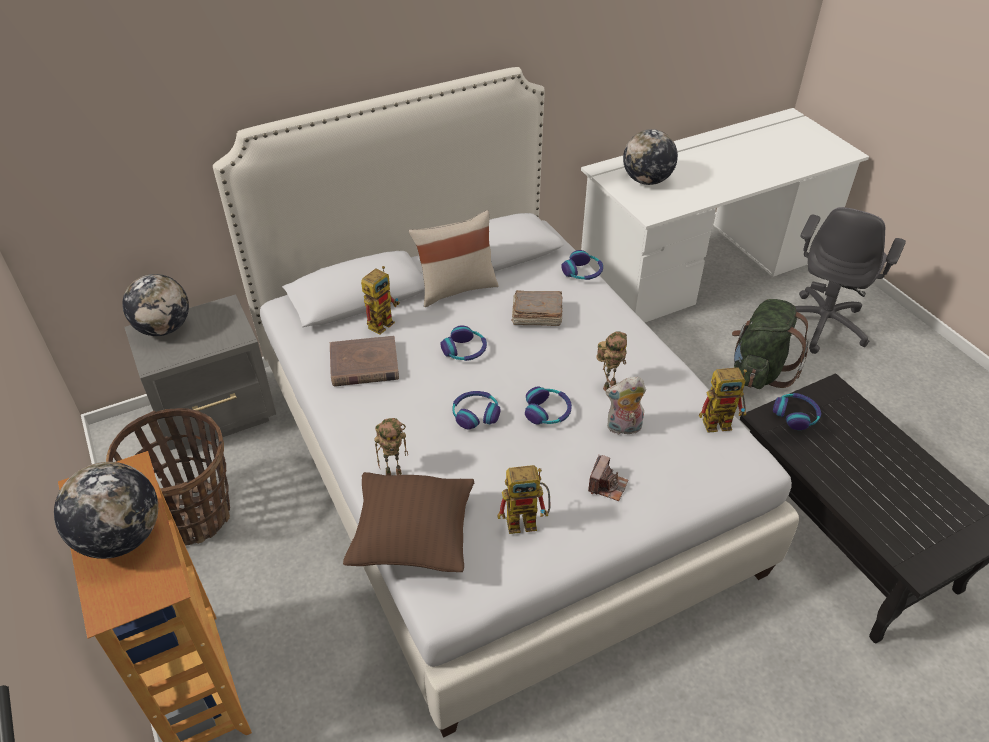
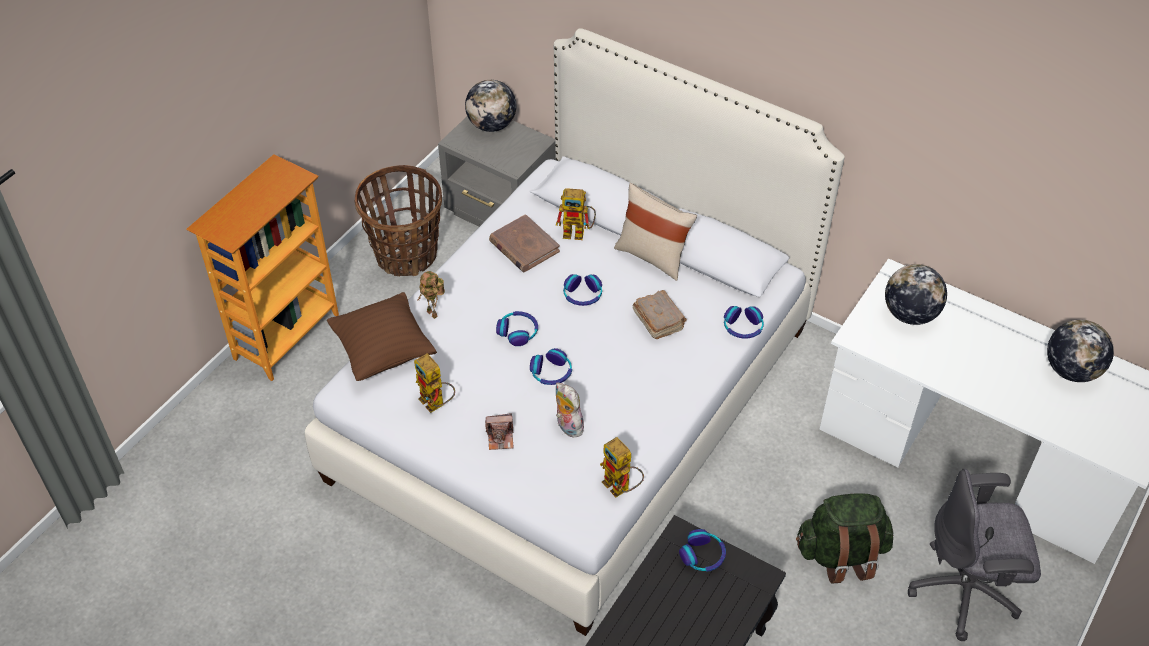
camera: 60 degrees right, 5 degrees up
globe [54,462,158,559] -> globe moved to [1047,320,1114,382]
toy robot [597,331,627,391] -> none

